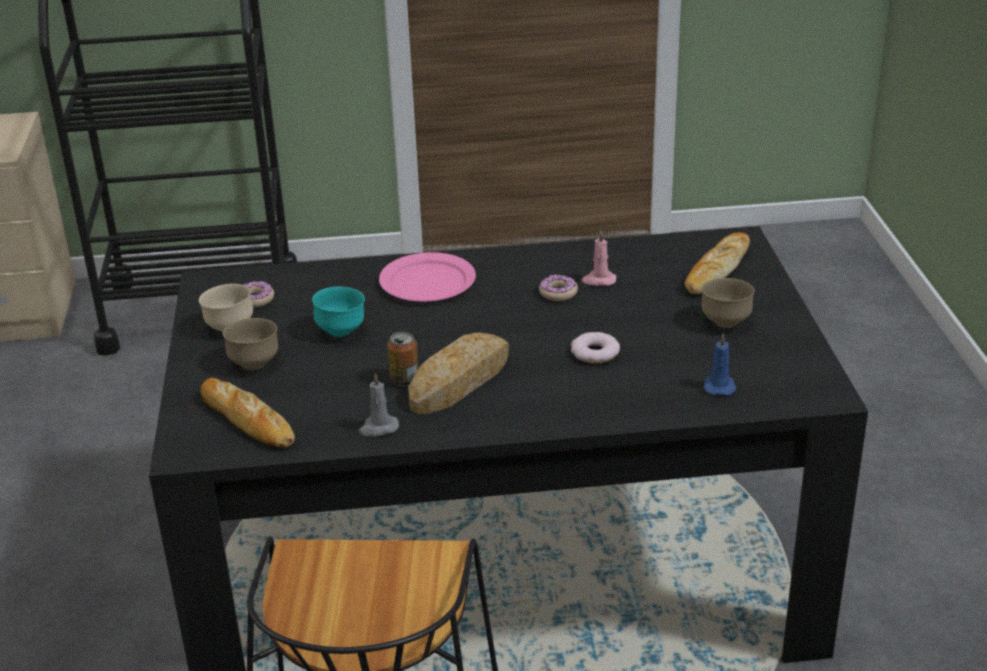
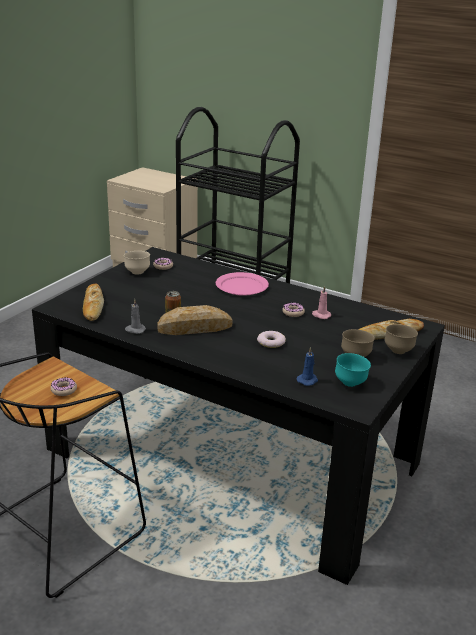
camera: 35 degrees right, 5 degrees down
brown bowl [223,318,278,370] -> brown bowl moved to [385,324,418,354]
turquoise bowl [312,287,365,337] -> turquoise bowl moved to [335,353,371,387]
none -> donut [50,377,77,396]

